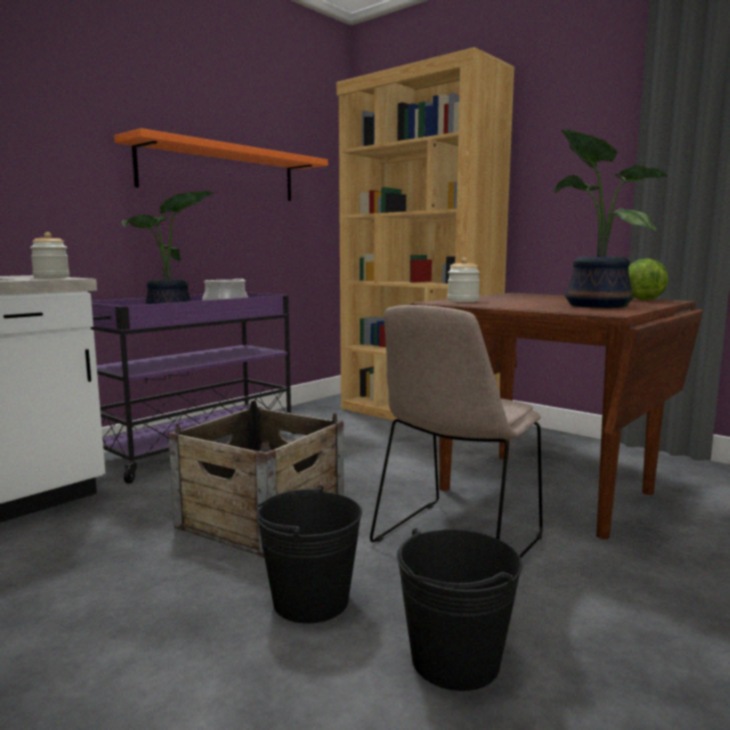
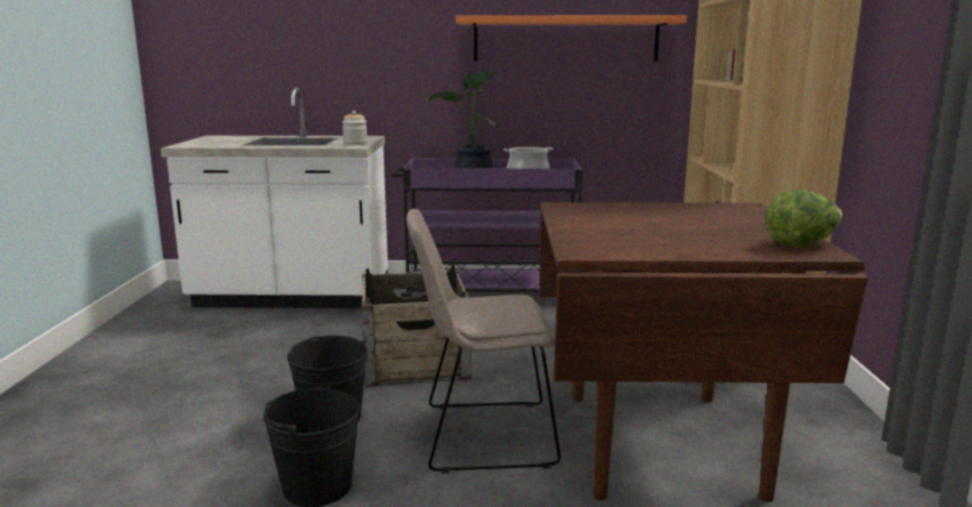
camera: 50 degrees right, 5 degrees up
jar [447,257,480,302] -> none
potted plant [554,129,668,308] -> none

